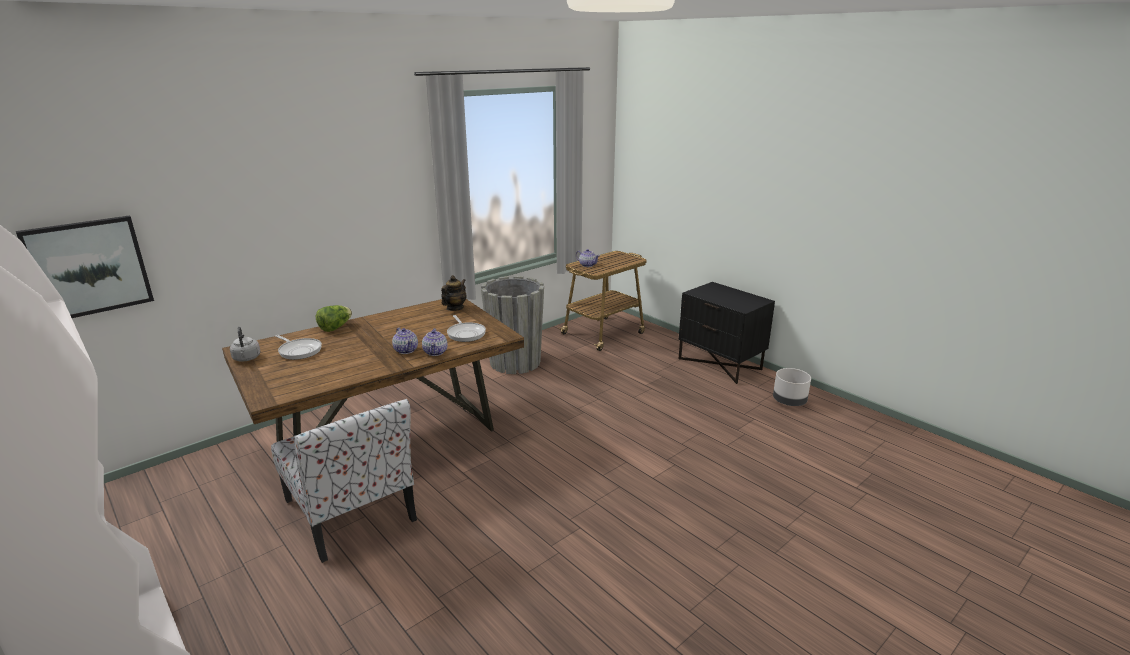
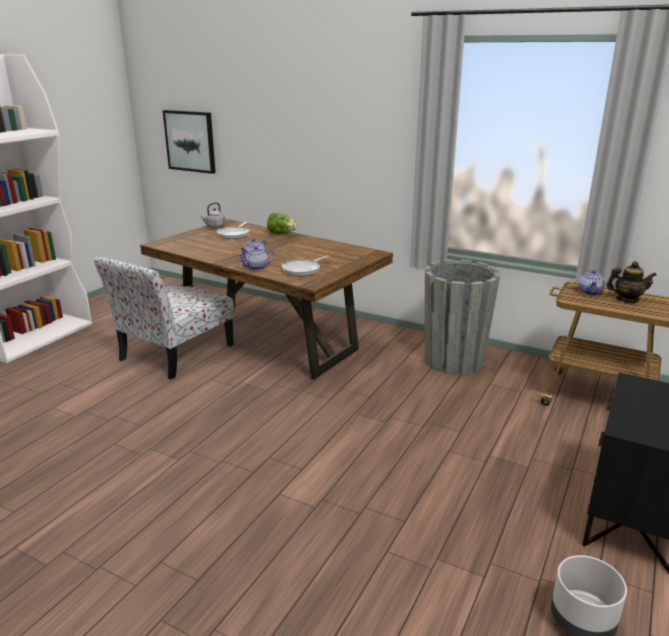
camera: 70 degrees right, 0 degrees up
teapot [441,275,467,311] -> teapot moved to [606,261,657,303]

